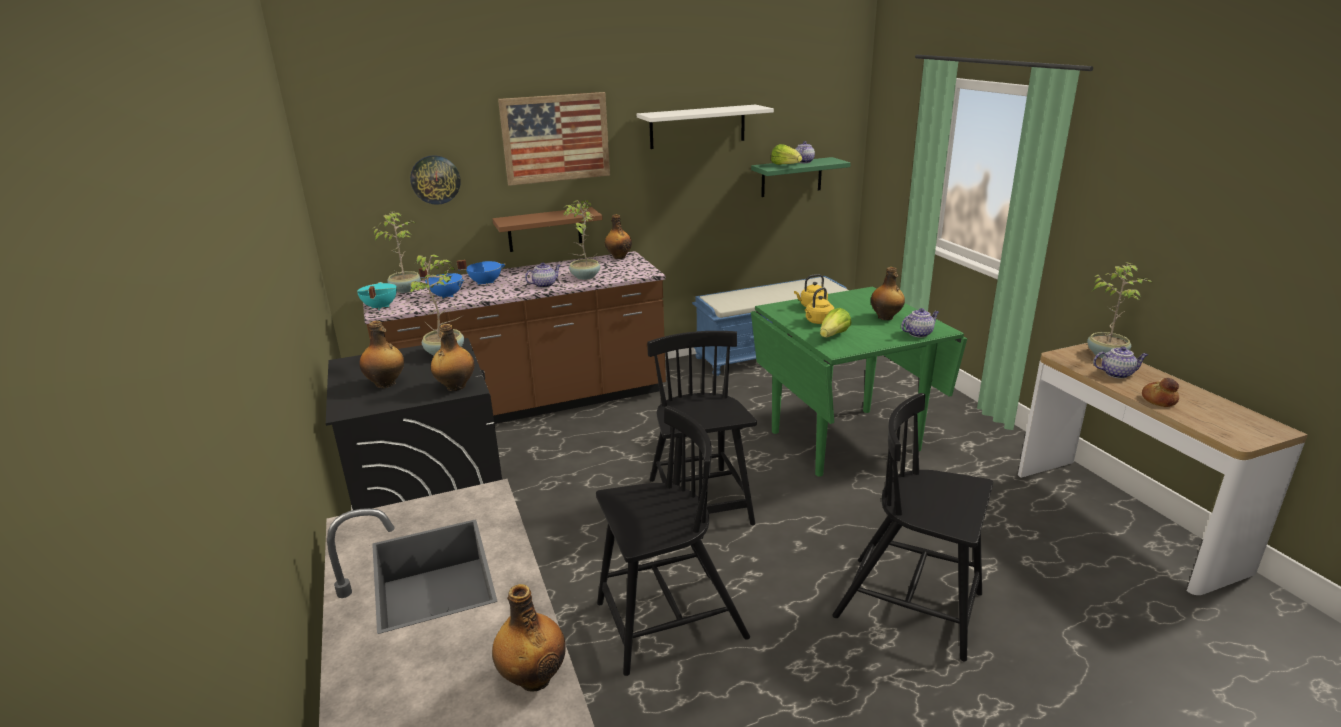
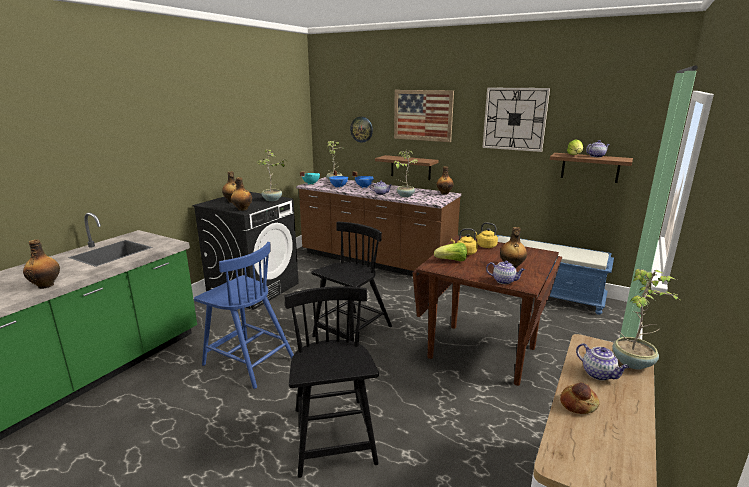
camera: 50 degrees right, 5 degrees down
black chair [596,406,750,676] -> blue chair [194,242,294,389]
white shelf [637,105,774,149] -> wall clock [482,88,550,152]
green shelf [751,157,851,197] -> brown shelf [550,153,633,183]
green dining table [751,287,967,477] -> brown dining table [412,235,562,386]

